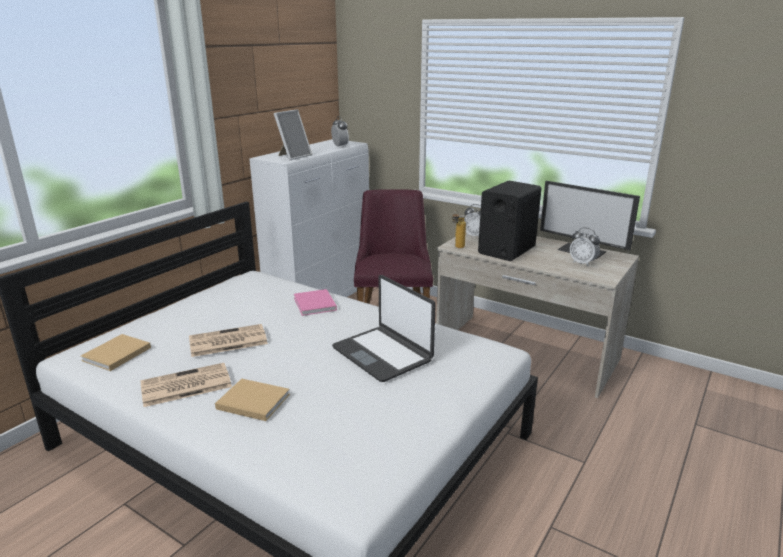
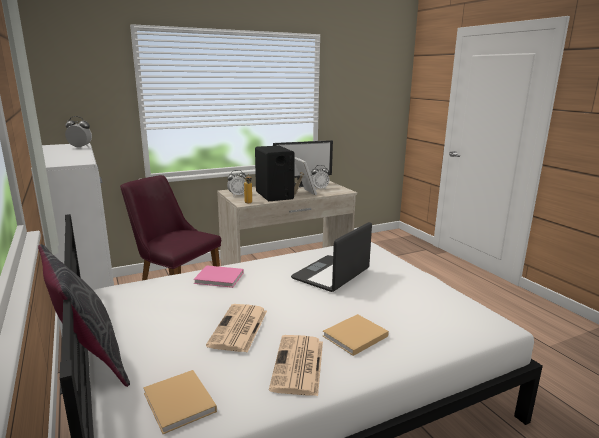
camera: 60 degrees left, 5 degrees down
picture frame [274,109,312,161] -> picture frame moved to [294,157,317,195]
laptop [332,275,436,382] -> laptop turned 135 degrees clockwise [291,222,372,292]
none -> grey pillow [38,244,130,387]

